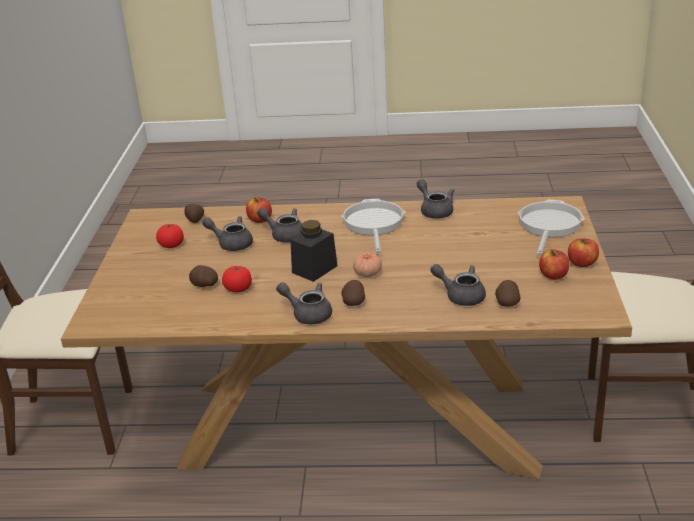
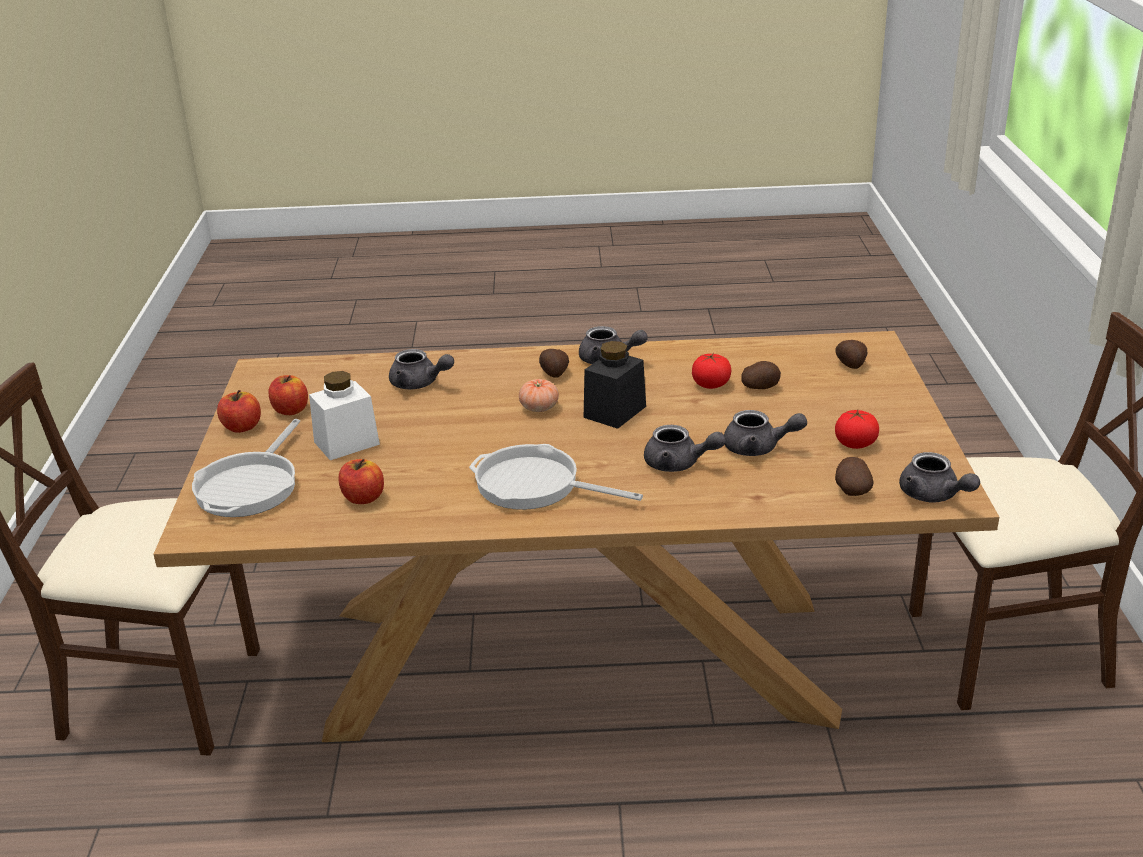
camera: 175 degrees right, 0 degrees up
apple [246,197,272,223] -> apple moved to [338,459,384,504]
frying pan [341,199,405,254] -> frying pan turned 120 degrees clockwise [469,444,643,510]
grey teapot [417,179,454,219] -> grey teapot moved to [899,452,980,502]
potato [495,280,520,307] -> potato moved to [836,340,867,369]
none -> white jar [309,371,380,460]

